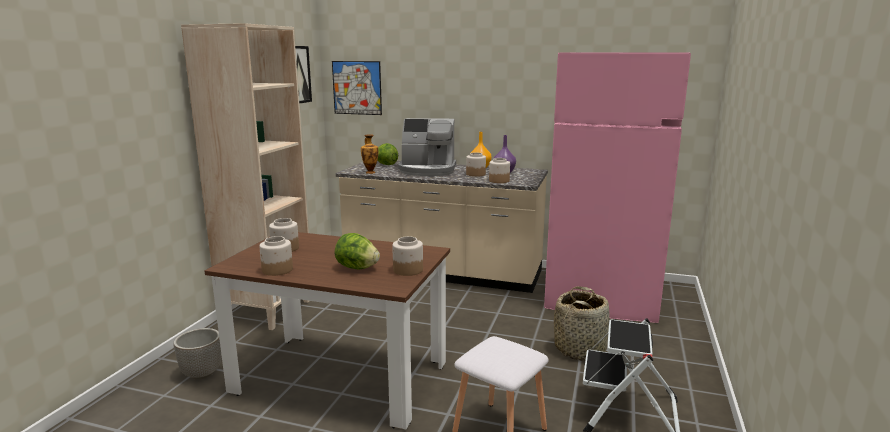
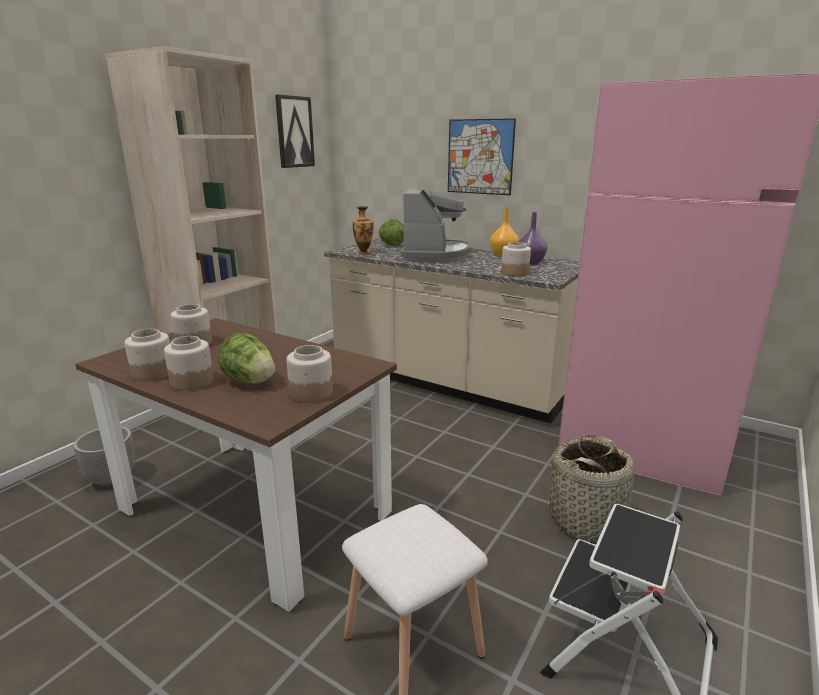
camera: 15 degrees right, 5 degrees up
picture [332,61,382,115] -> picture moved to [448,118,516,195]
coffee machine [398,118,456,176] -> coffee machine turned 105 degrees counterclockwise [400,188,471,262]
jar [466,152,486,177] -> jar moved to [164,336,214,391]

